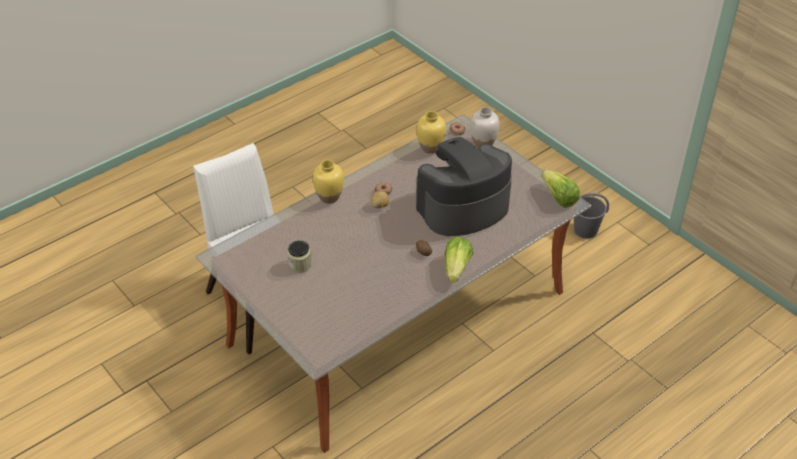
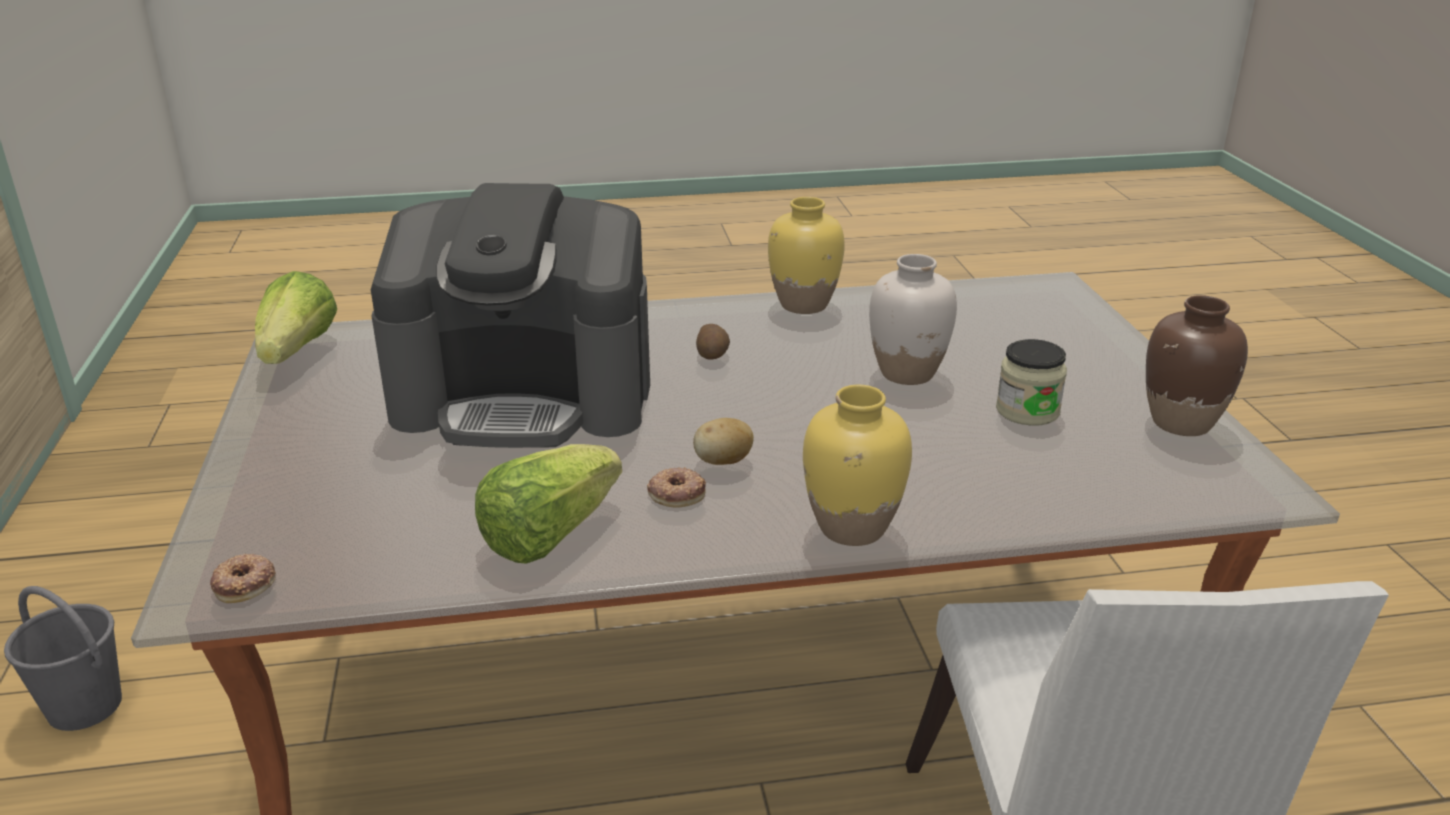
camera: 150 degrees left, 15 degrees down
yellow vase [417,111,446,154] -> yellow vase moved to [768,197,845,314]
lettuce [445,237,473,283] -> lettuce moved to [475,444,622,564]
white vase [470,107,500,147] -> white vase moved to [869,254,957,385]
none -> brown vase [1146,295,1248,436]

